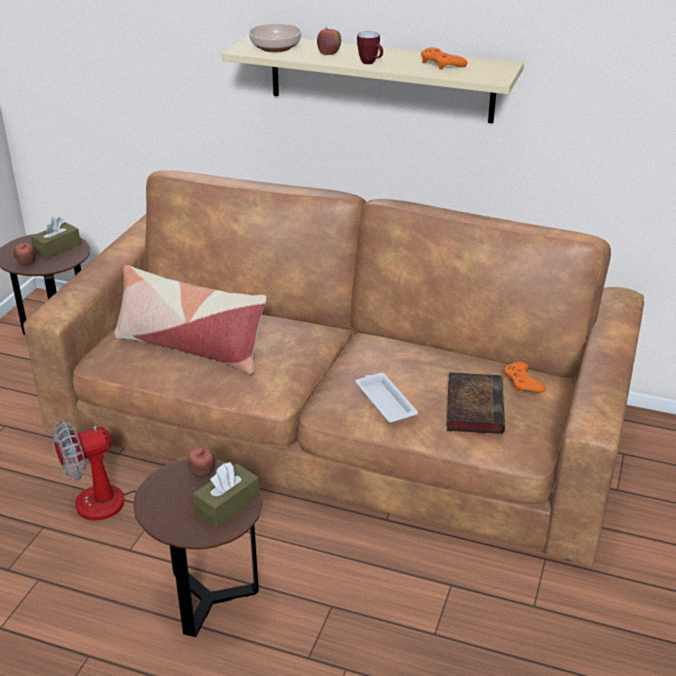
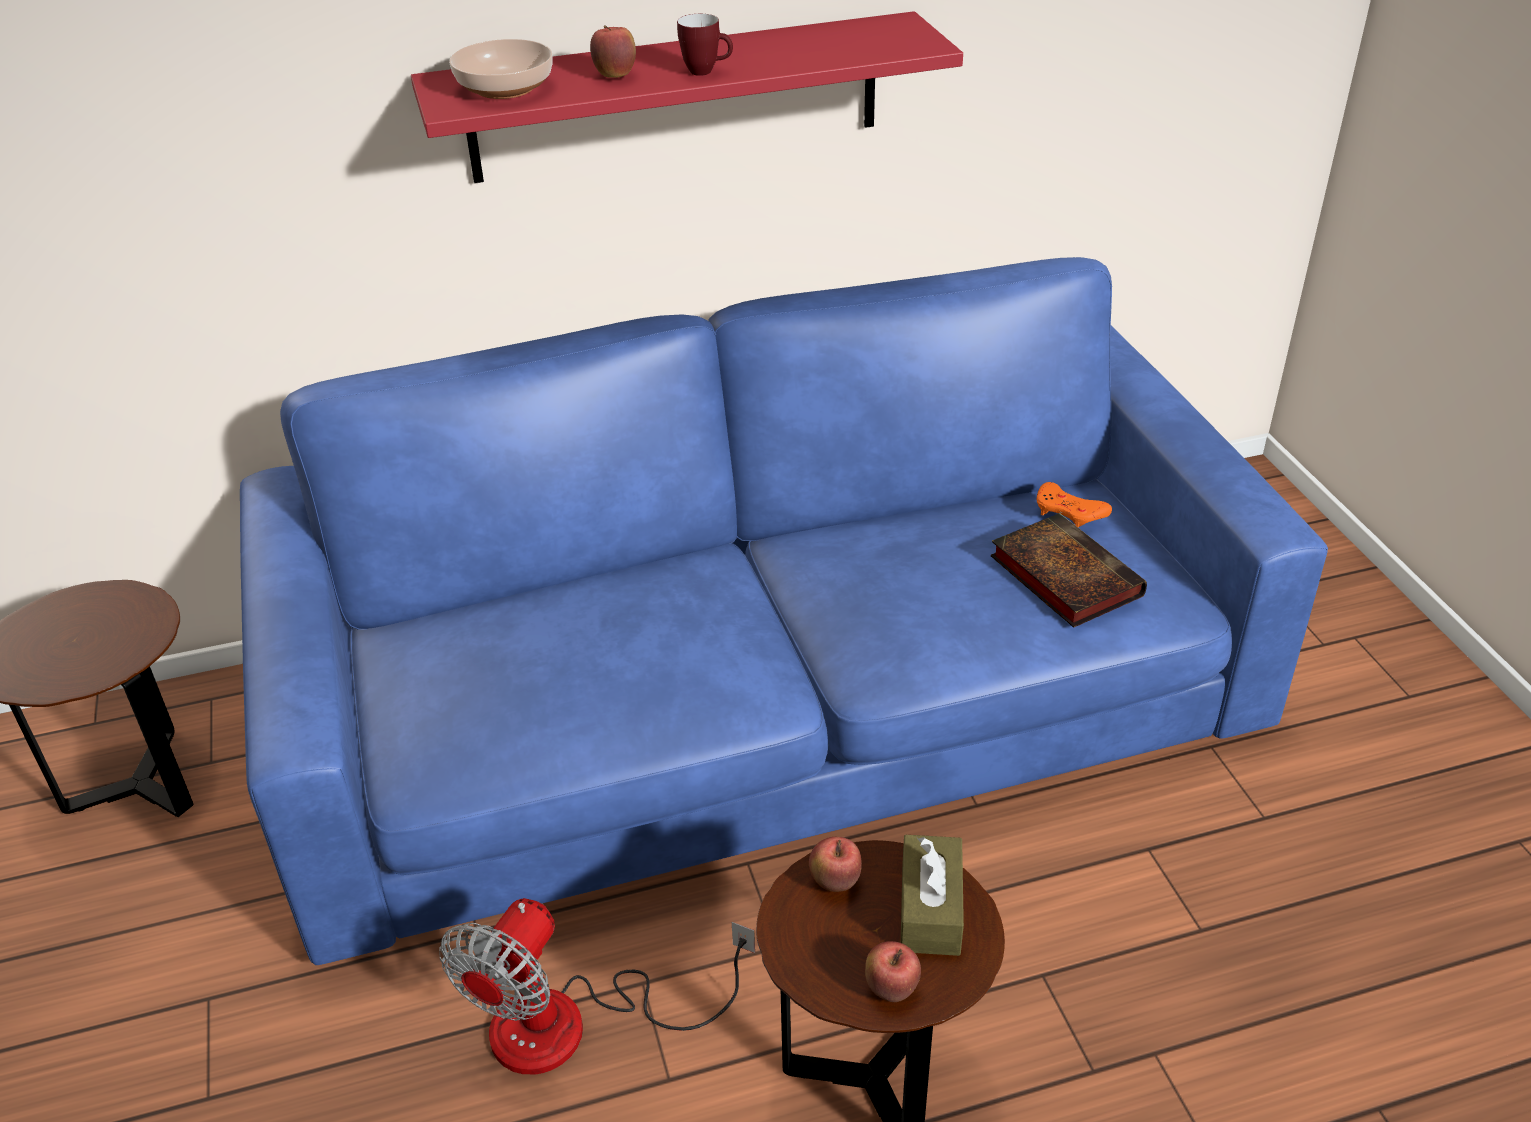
camera: 35 degrees left, 5 degrees up
apple [14,243,36,266] -> apple moved to [865,941,921,1002]
brown sofa [23,170,644,565] -> blue sofa [240,257,1328,965]
brown tissue box [31,217,81,259] -> none
pillow [114,265,267,375] -> none
beige shelf [222,34,524,123] -> red shelf [411,11,963,183]
white tray [355,373,418,423] -> none
orange game controller [421,47,467,69] -> none

